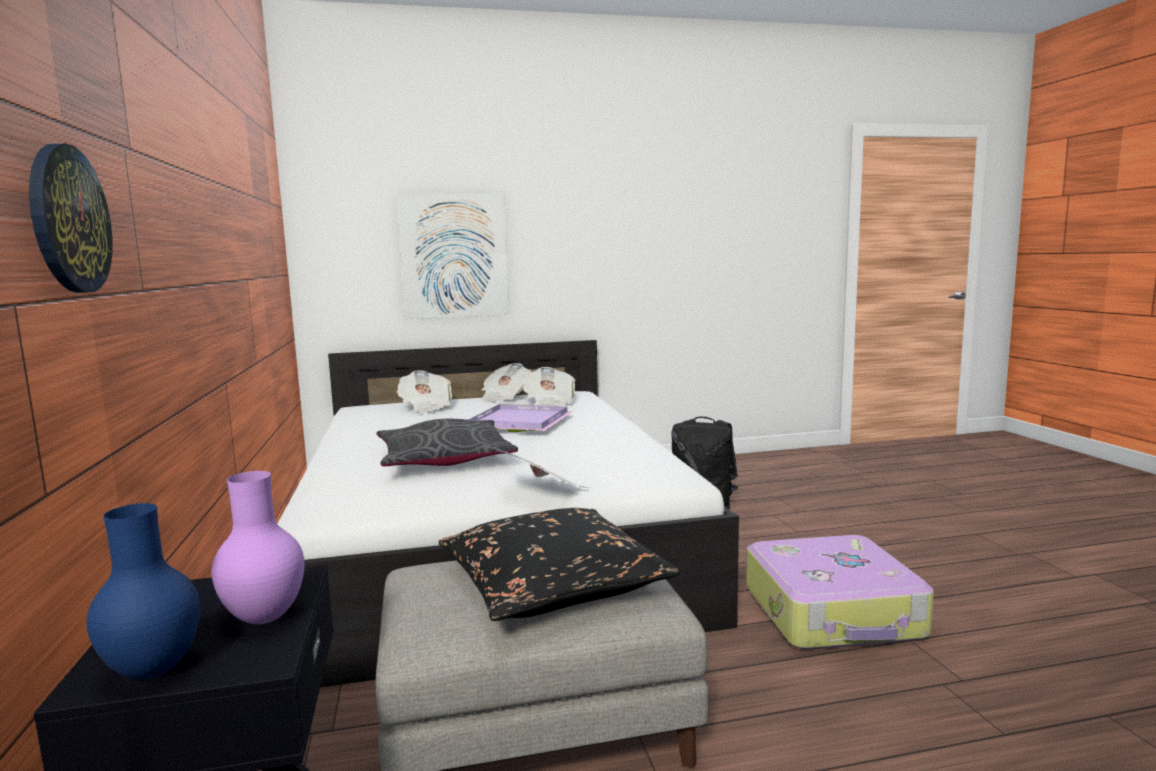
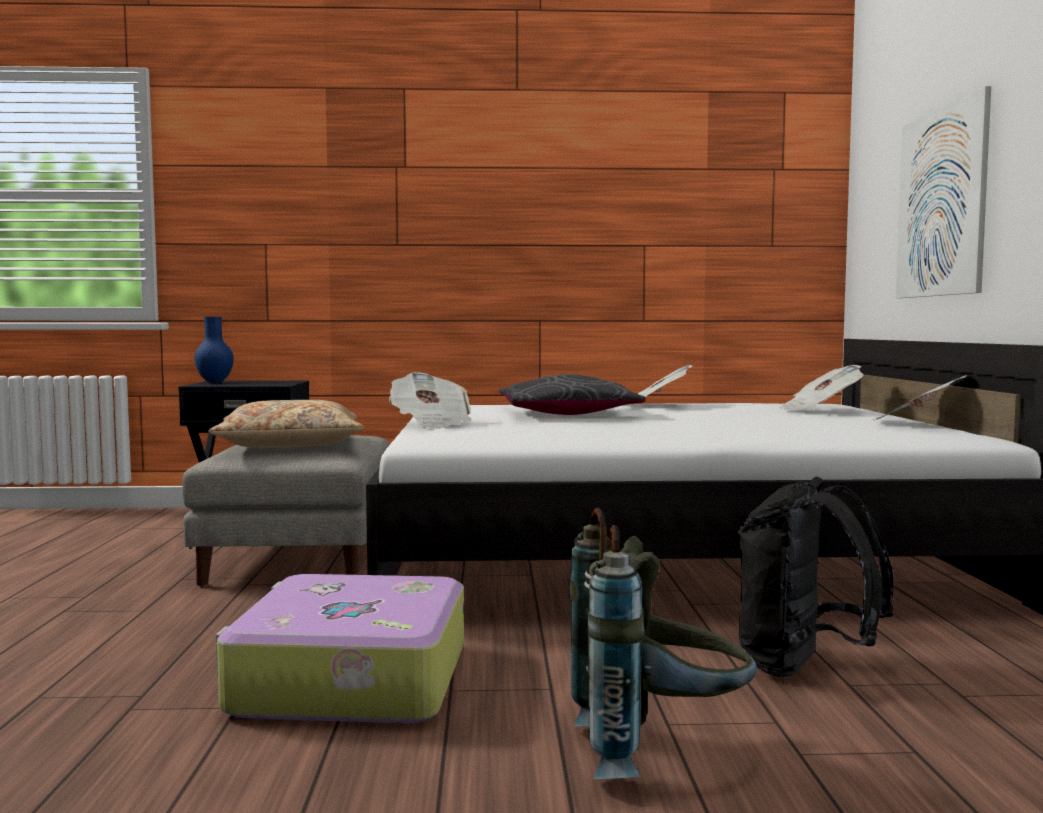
camera: 100 degrees right, 5 degrees down
wall clock [29,144,113,293] -> none
purple vase [212,471,304,624] -> none
black pillow [438,508,680,621] -> beige pillow [209,400,364,448]
purple tray [468,404,574,432] -> none
newspaper [522,367,575,409] -> newspaper moved to [627,365,693,405]
none -> grey backpack [569,508,757,779]

